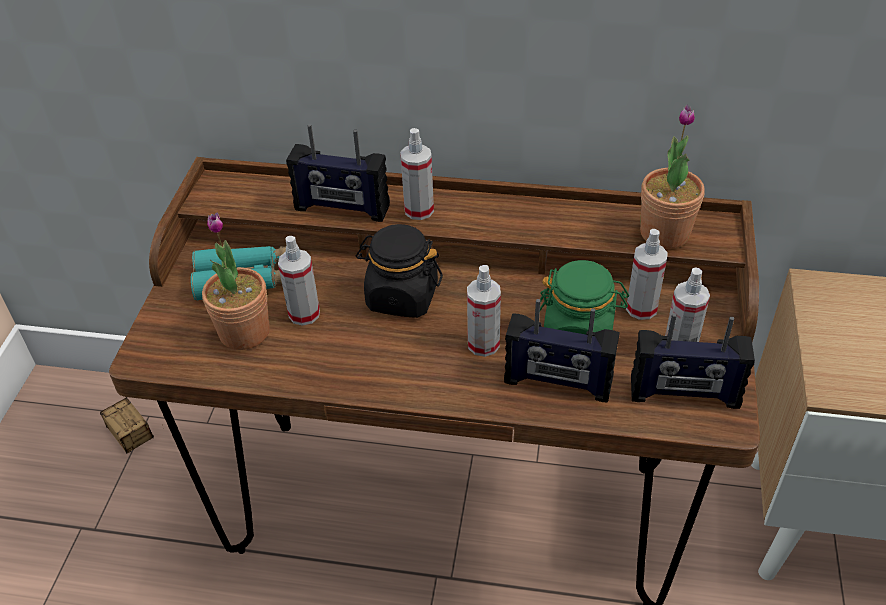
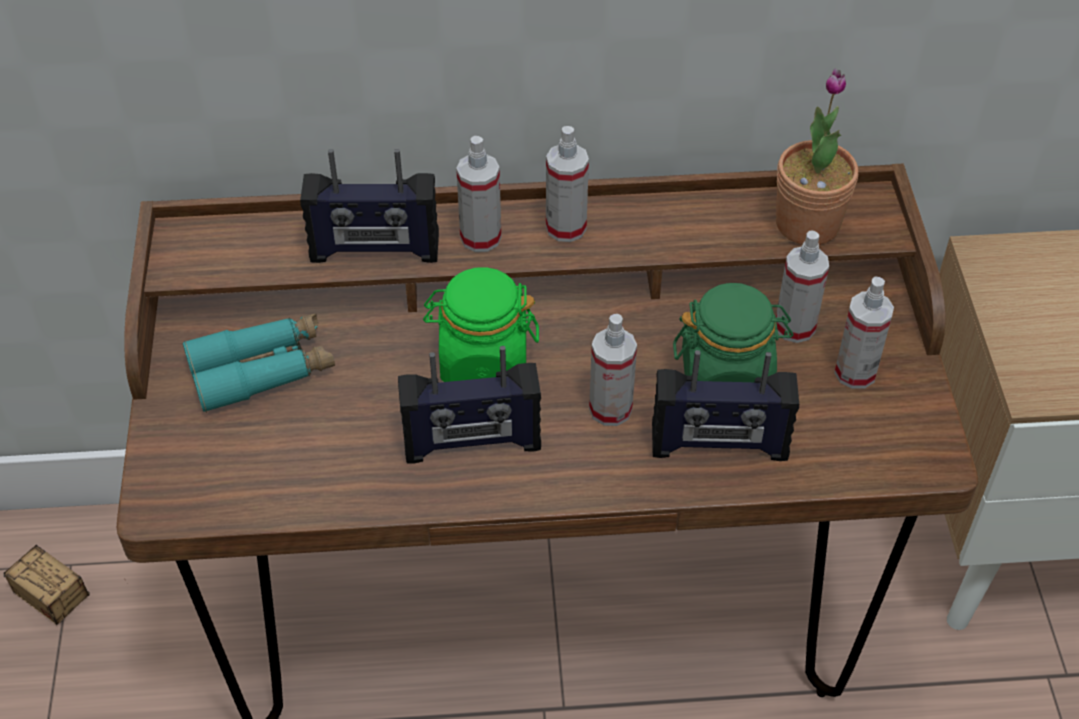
camera: 15 degrees left, 5 degrees up
potted plant [202,213,270,350] -> none
spray bottle [278,236,320,326] -> spray bottle moved to [546,126,589,242]
black jar [356,224,443,318] -> green jar [423,267,539,382]
radio [631,313,755,409] -> radio moved to [398,346,541,463]

